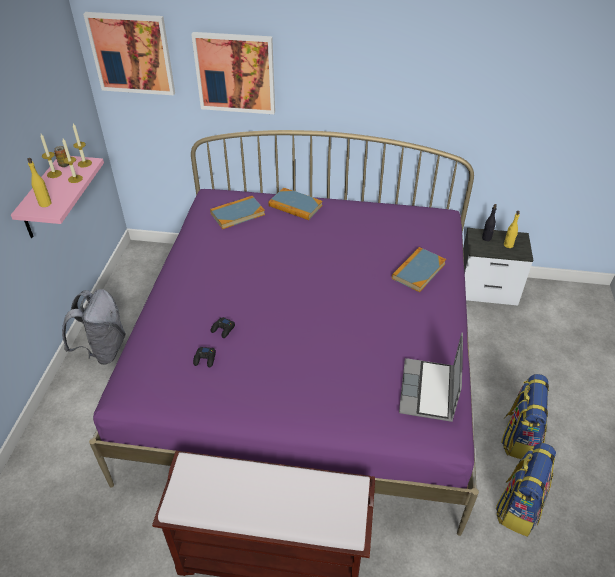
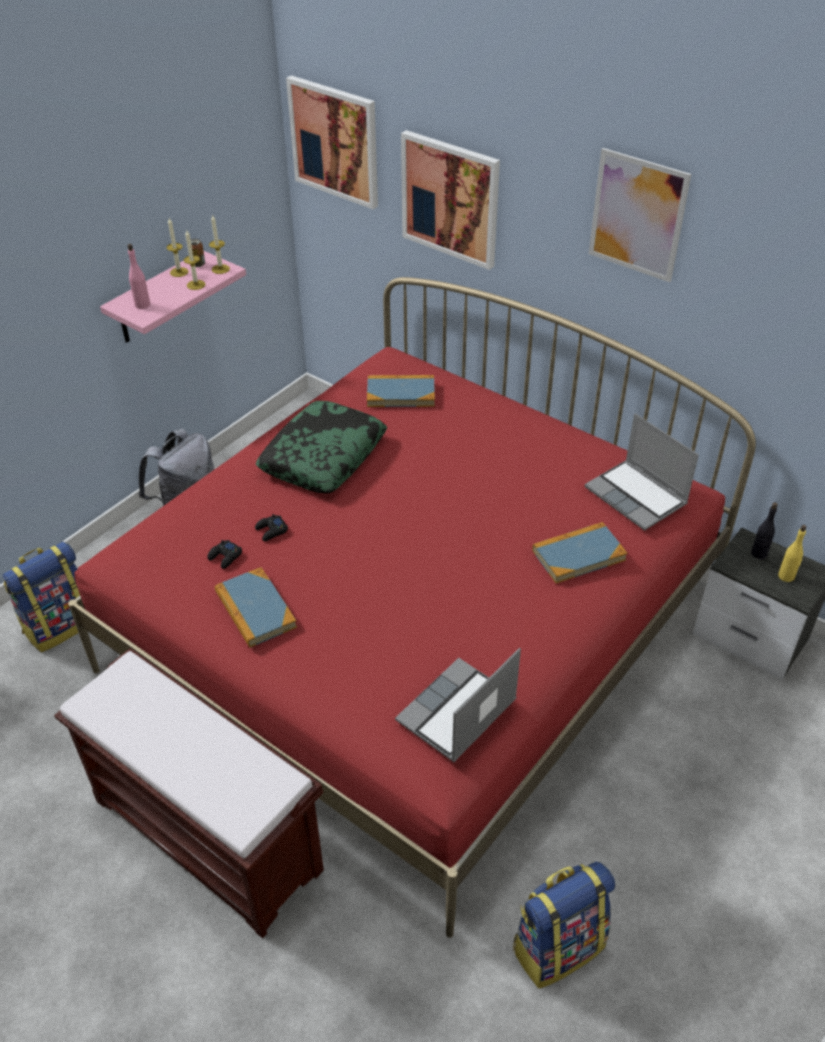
camera: 30 degrees right, 0 degrees up
yellow bottle [27,158,51,207] -> pink bottle [127,244,150,309]
purple bed [89,130,479,536] -> red bed [68,277,756,938]
book [269,188,323,220] -> book moved to [215,567,297,648]
backpack [501,374,549,459] -> backpack moved to [3,541,80,652]
none -> pillow [256,401,387,493]
none -> laptop [585,414,699,531]
none -> picture [589,148,691,282]

